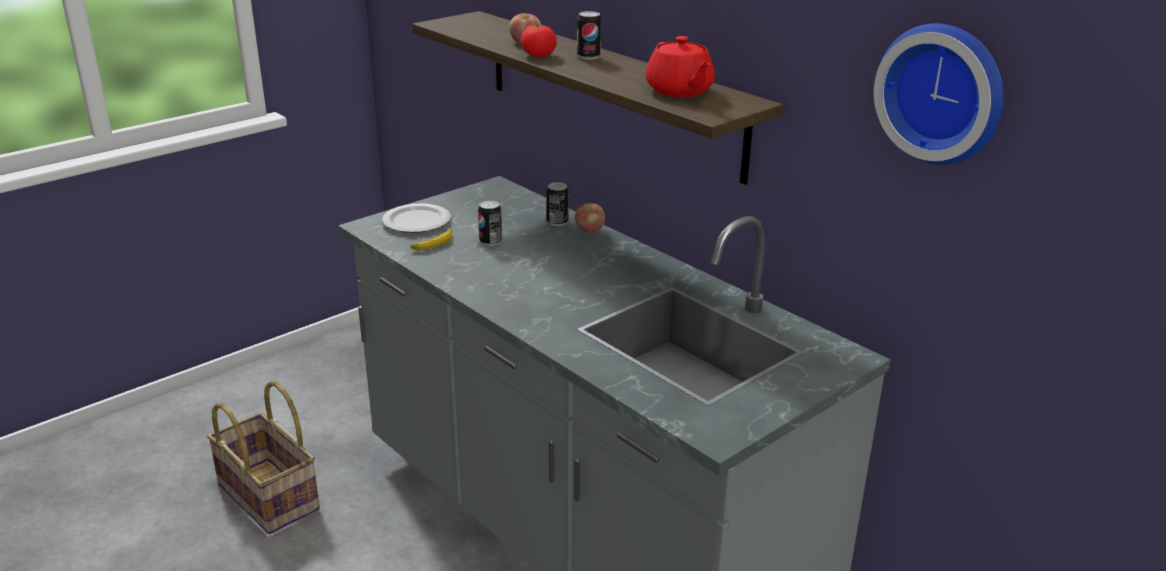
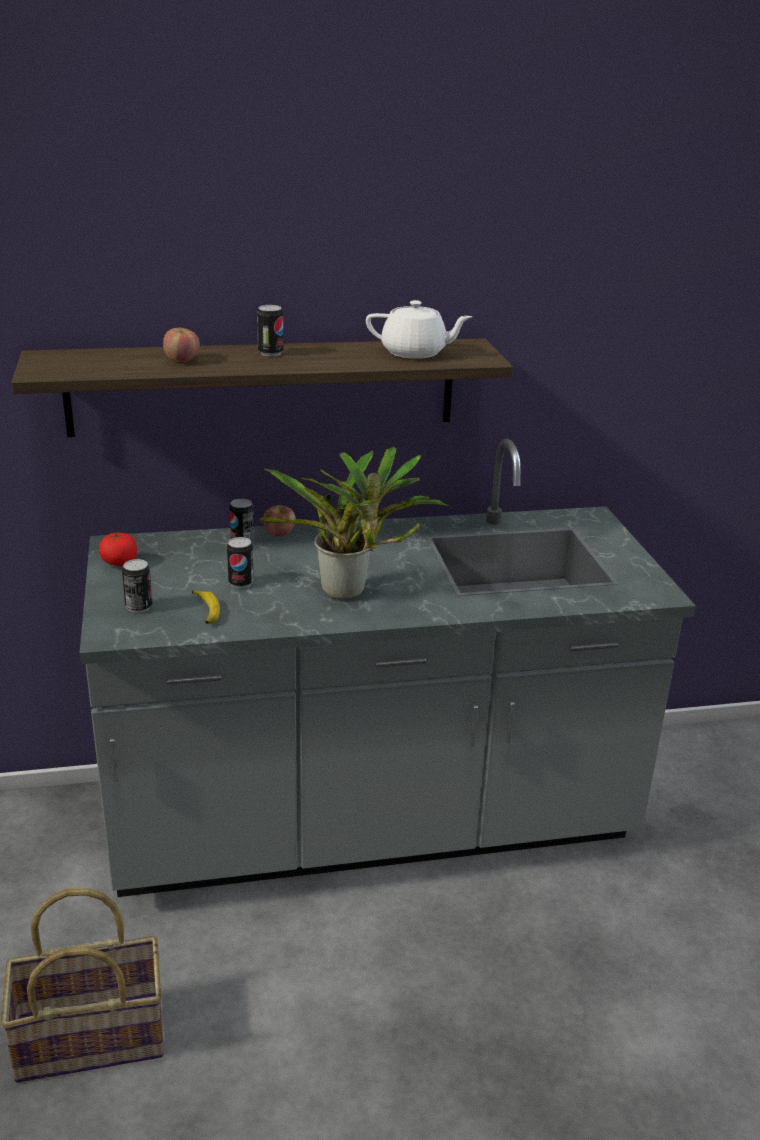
camera: 60 degrees left, 0 degrees up
plate [382,204,451,233] -> can [122,559,152,613]
tomato [521,25,557,57] -> tomato moved to [99,533,137,566]
red teapot [645,36,715,97] -> white teapot [366,300,472,359]
wall clock [874,23,1004,165] -> none
none -> potted plant [260,447,451,600]

